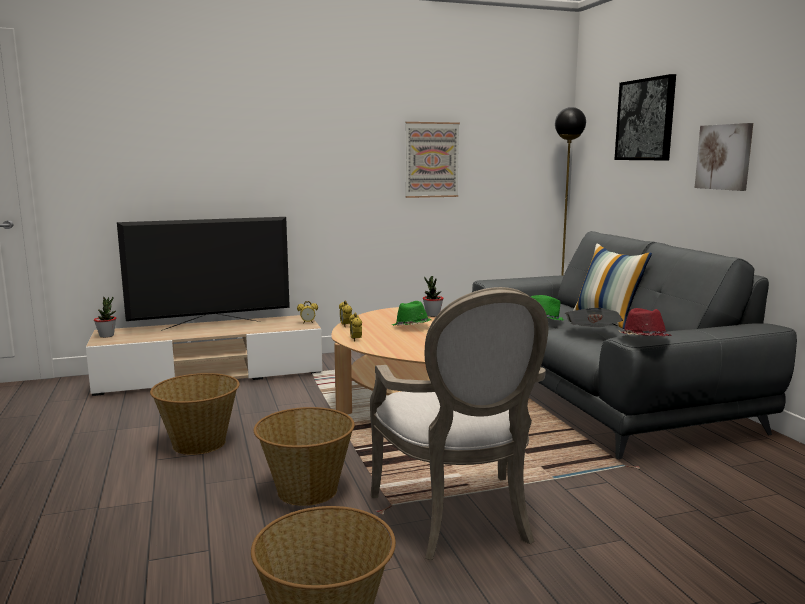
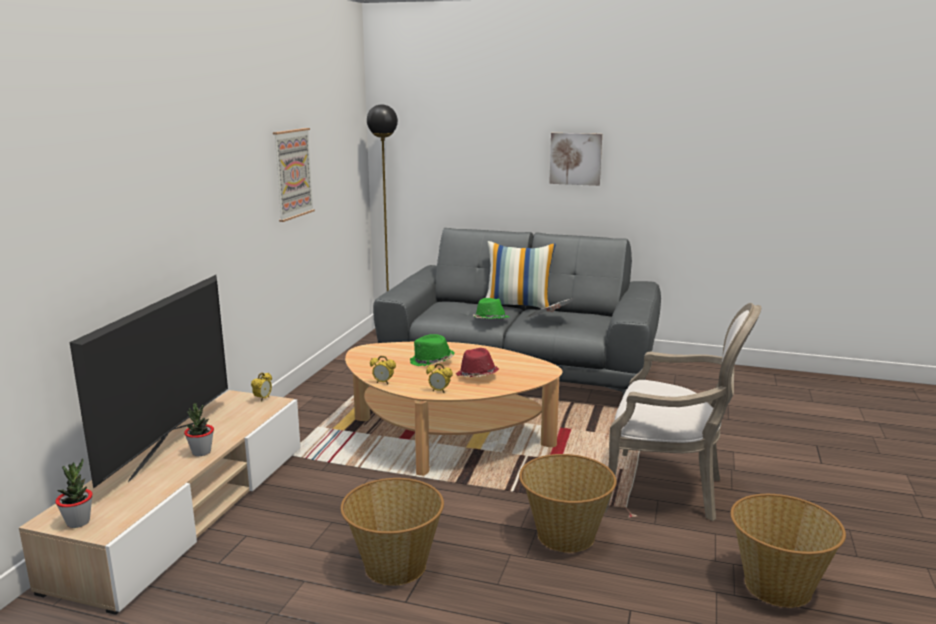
camera: 55 degrees left, 5 degrees up
potted plant [423,276,444,317] -> potted plant moved to [184,403,214,456]
picture [615,74,676,160] -> none
red hat [618,308,672,336] -> red hat moved to [456,348,499,377]

